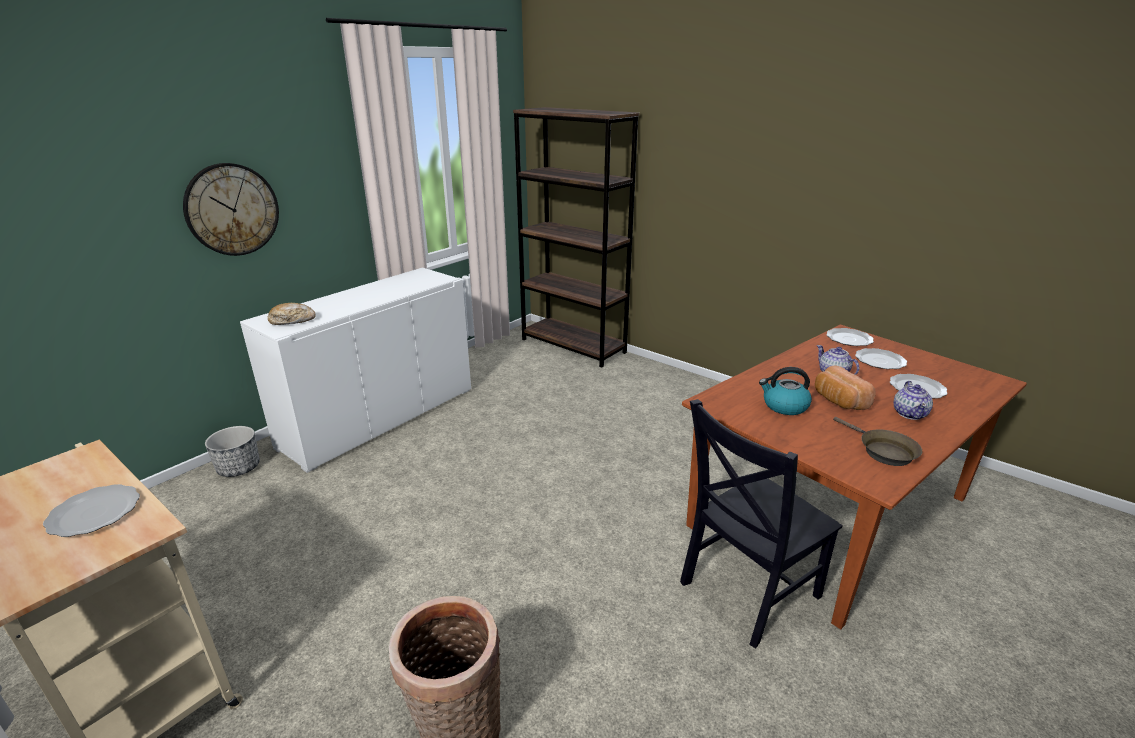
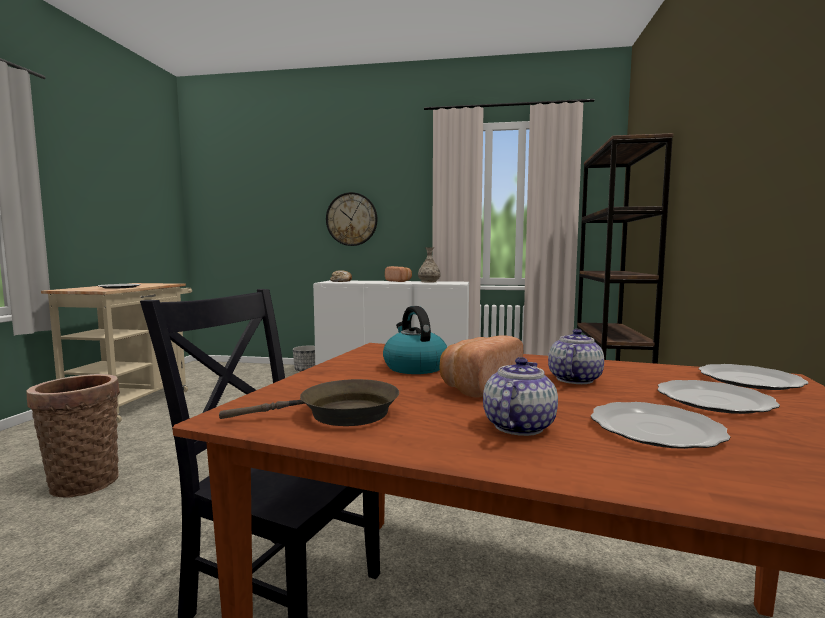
camera: 60 degrees right, 20 degrees down
brown frying pan [833,417,922,466] -> brown frying pan turned 135 degrees counterclockwise [219,379,399,426]
teapot [894,381,933,420] -> teapot turned 135 degrees clockwise [483,357,558,436]
none -> bread [385,266,412,282]
none -> vase [418,247,441,283]

